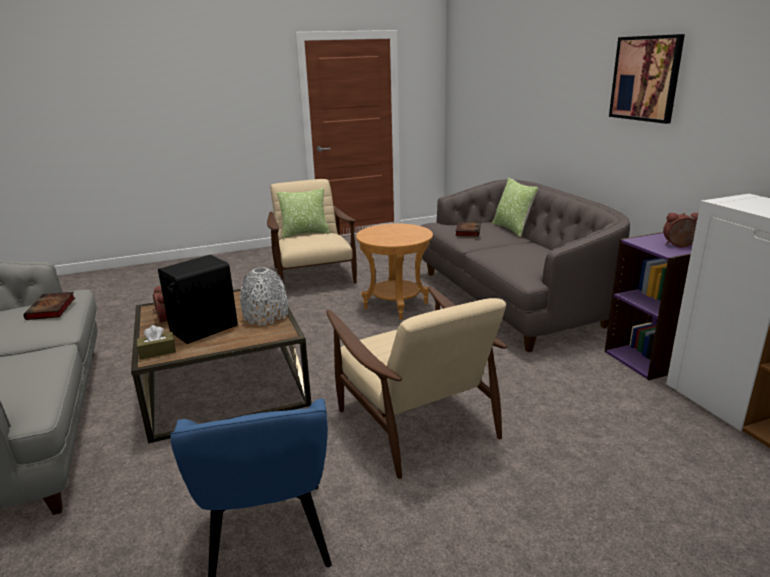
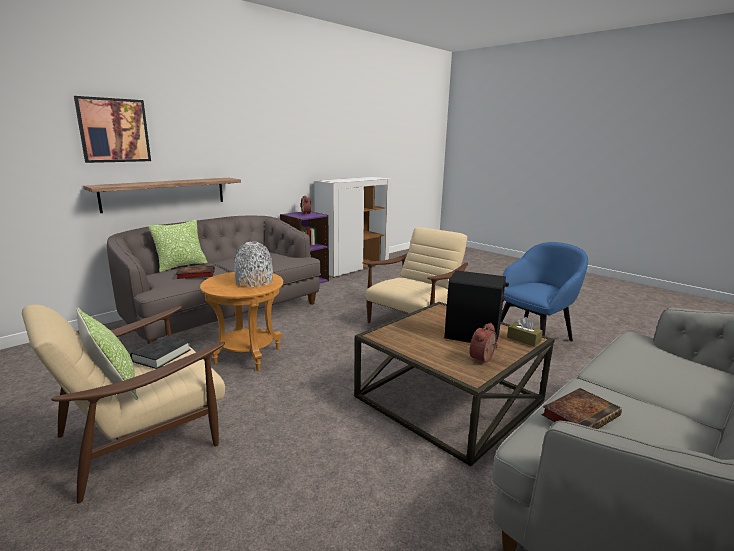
camera: 115 degrees left, 5 degrees down
grey vase [240,267,288,325] -> grey vase moved to [234,242,273,287]
picture [609,34,685,124] -> picture moved to [74,96,151,163]
none -> shelf [83,178,241,213]
none -> black book [130,335,191,369]

